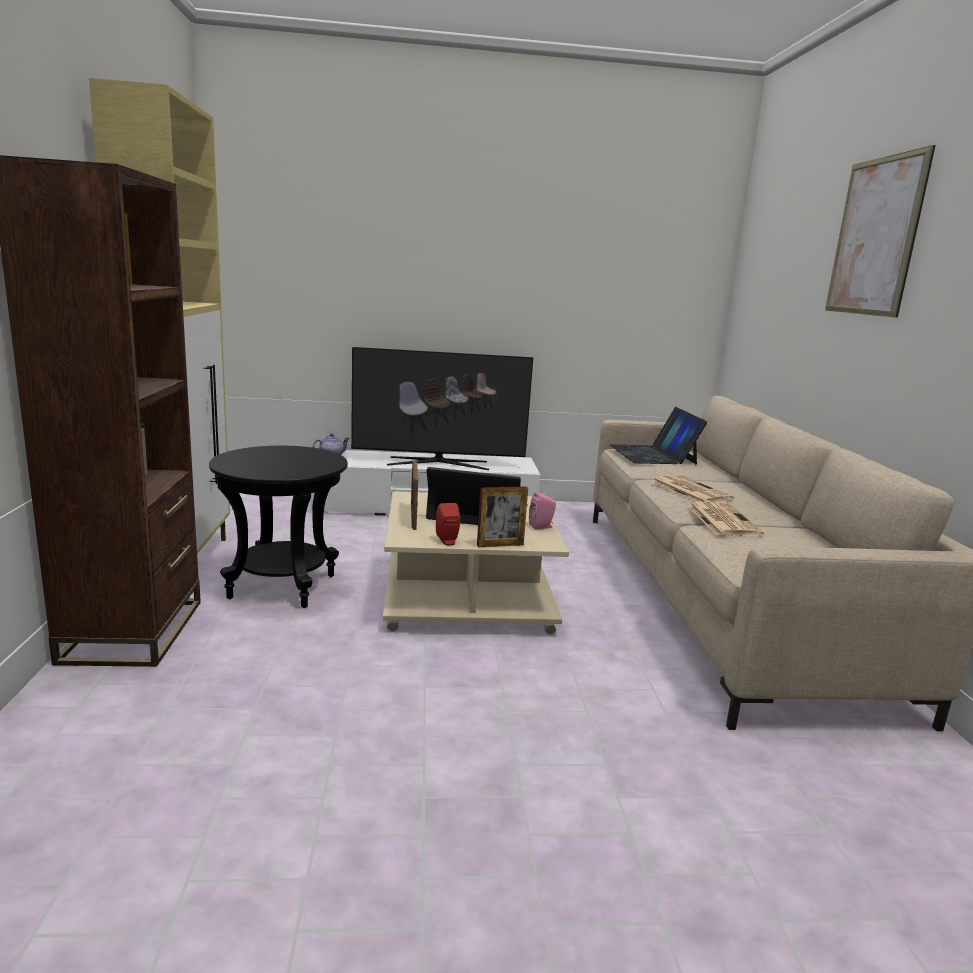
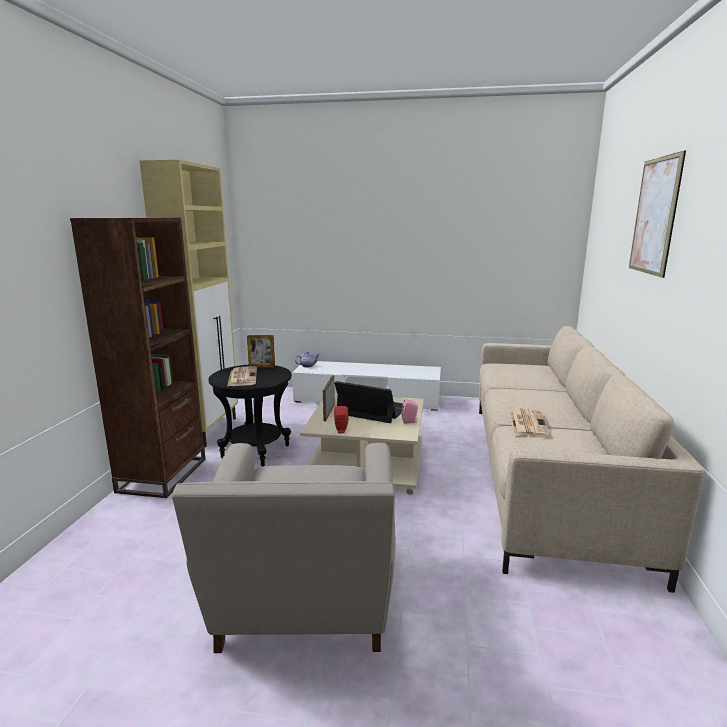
camera: 15 degrees right, 0 degrees up
television [351,347,533,470] -> none
picture frame [477,486,528,547] -> picture frame moved to [247,335,275,368]
laptop [610,407,707,464] -> none
newspaper [652,475,734,502] -> newspaper moved to [227,366,257,386]
none -> beige armchair [172,443,395,653]

